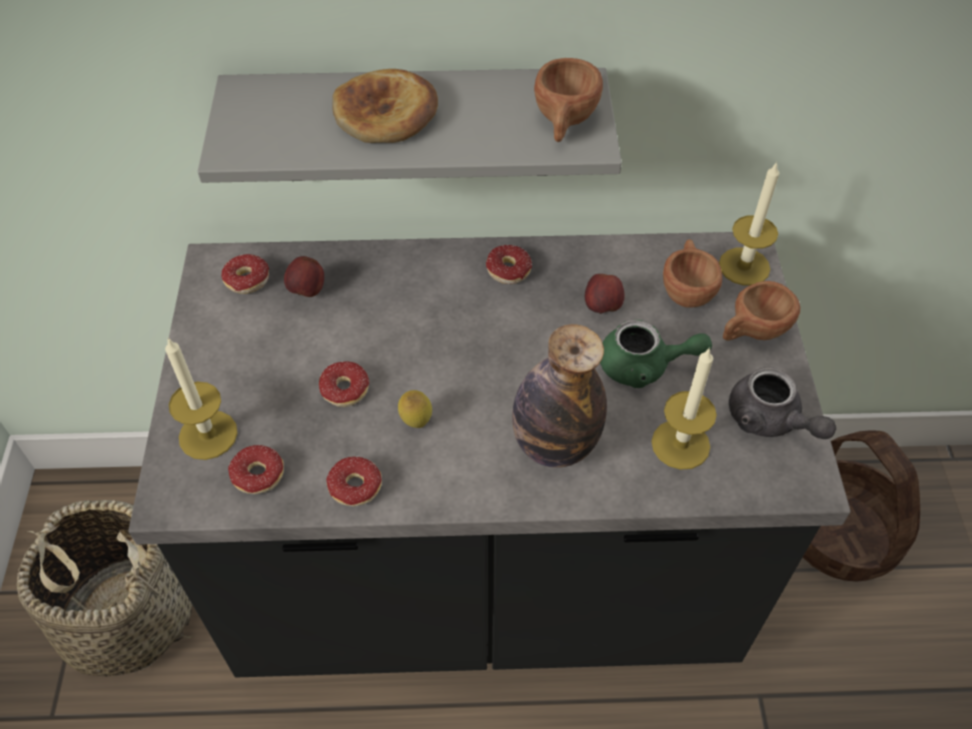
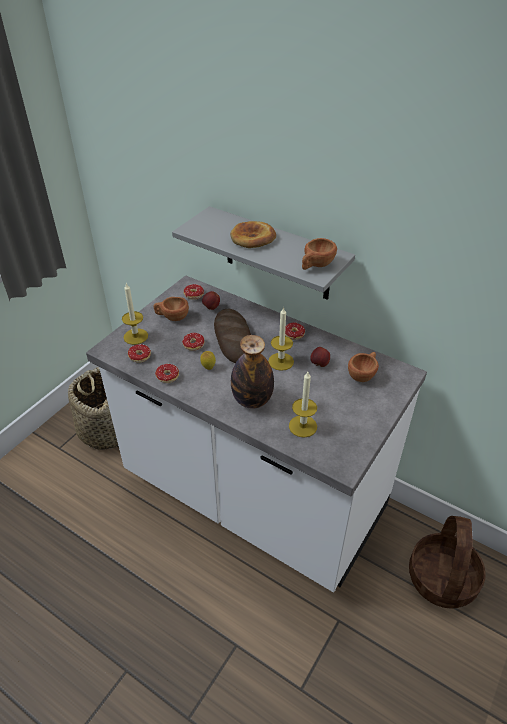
camera: 35 degrees right, 10 degrees down
black counter [128,232,851,677] -> white counter [86,275,427,593]
green teapot [600,320,712,388] -> none
candle [719,161,779,286] -> candle moved to [268,307,294,371]
brown cup [723,281,800,341] -> brown cup moved to [154,297,189,321]
grey teapot [729,368,836,439] -> none
none -> bread [214,309,251,363]

